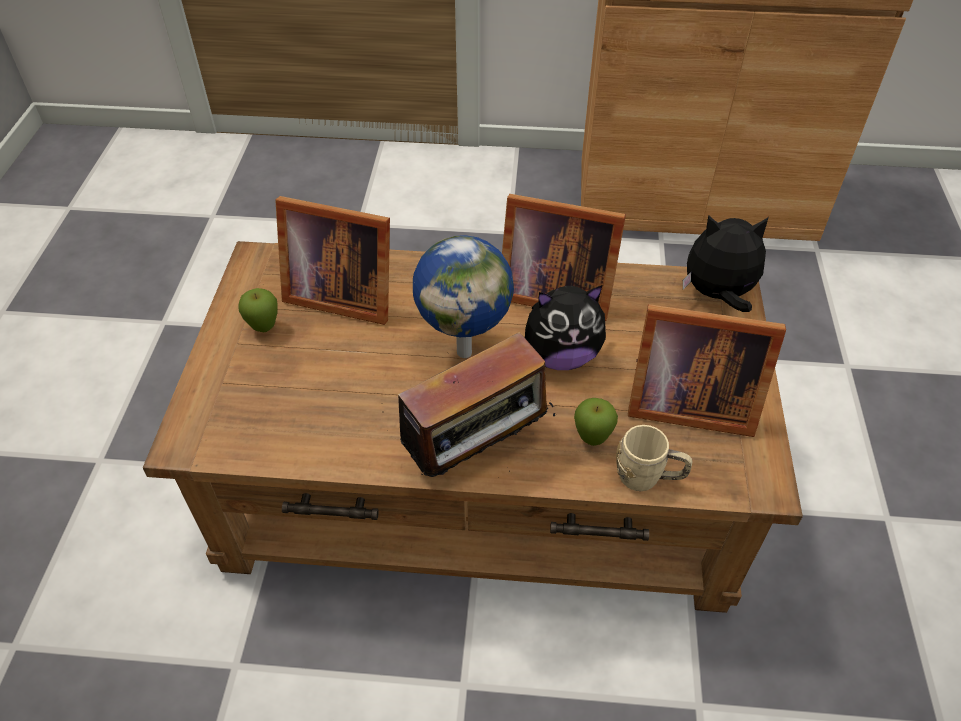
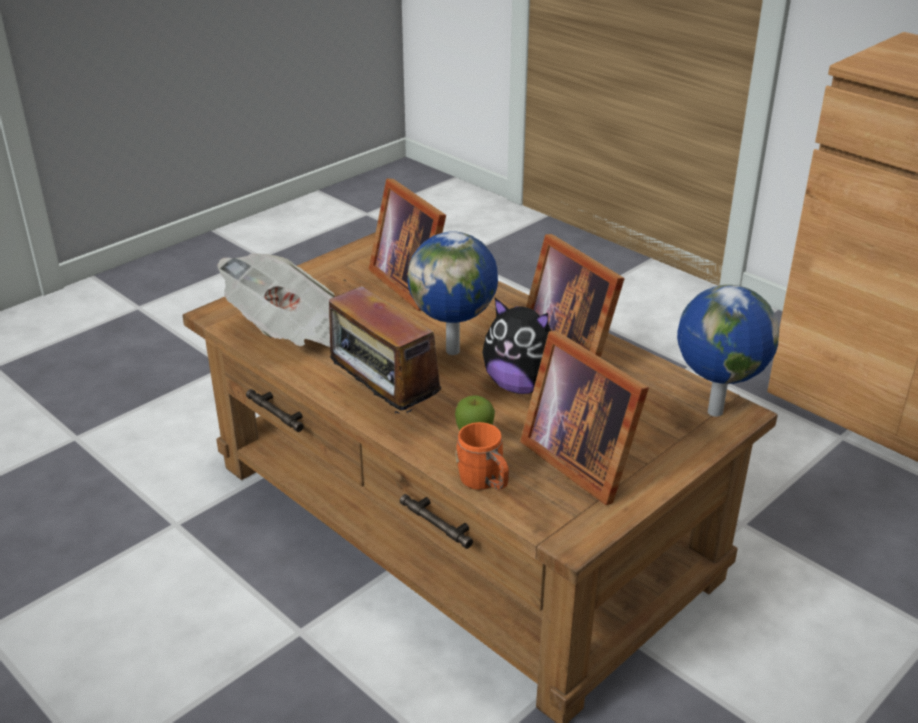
camera: 40 degrees right, 15 degrees down
apple [238,288,278,332] -> none
radio [381,333,555,477] -> radio turned 45 degrees clockwise [329,280,441,414]
beige mug [616,425,693,491] -> orange mug [455,422,509,490]
plush toy [683,215,768,312] -> globe [677,285,779,417]
none -> newspaper [217,254,335,347]

